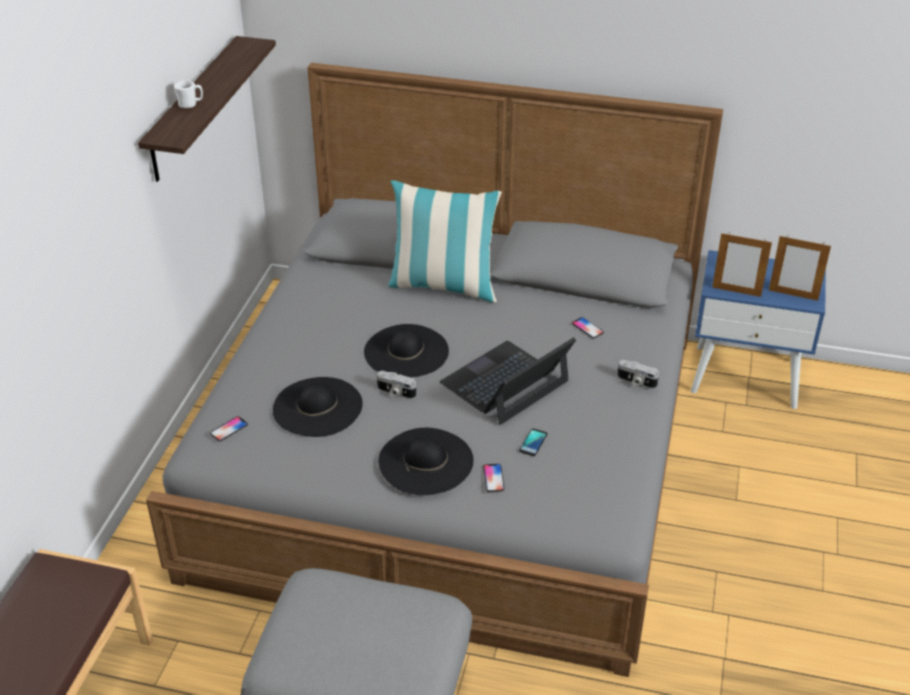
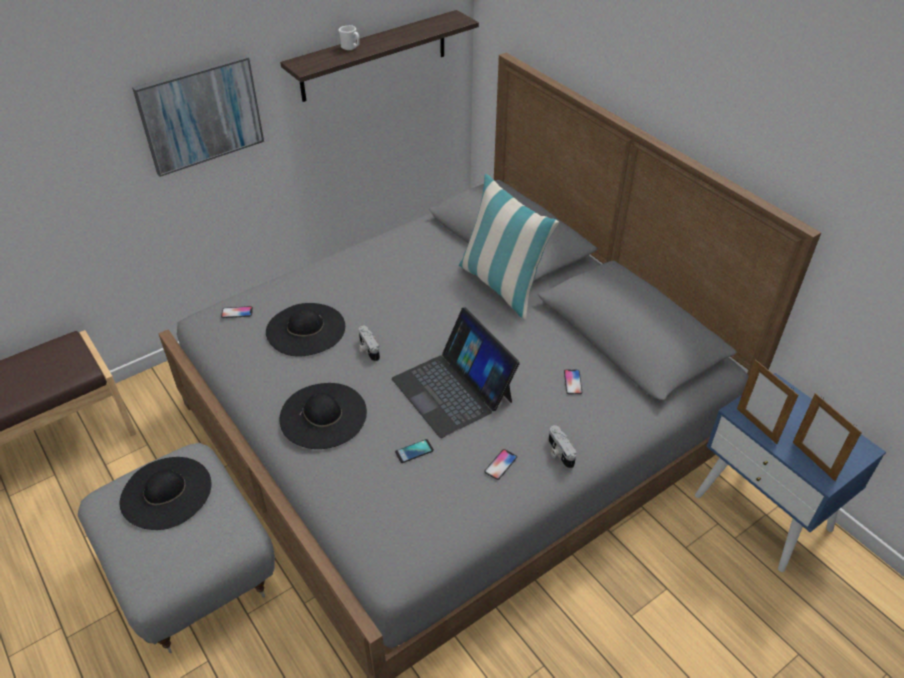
camera: 40 degrees right, 5 degrees up
black hat [364,324,449,377] -> black hat moved to [120,457,211,530]
laptop [440,337,576,425] -> laptop turned 120 degrees counterclockwise [392,308,520,438]
phone [483,464,505,492] -> phone moved to [484,449,517,480]
none -> picture [132,55,264,177]

